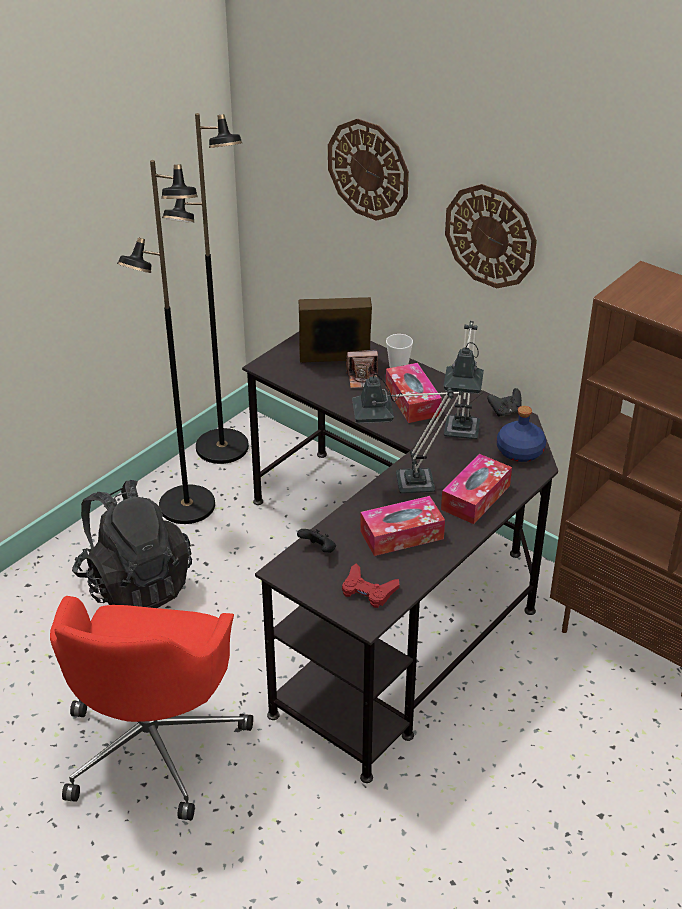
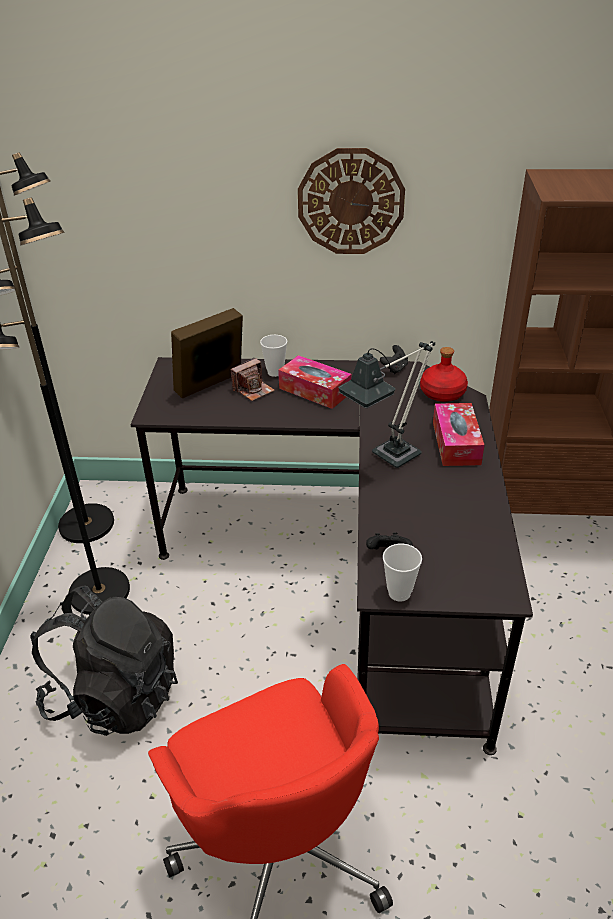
camera: 35 degrees left, 0 degrees up
wall clock [328,119,409,221] -> none
red game controller [342,564,399,608] -> none
tissue box [360,496,445,556] -> none
table lamp [443,321,484,439] -> none
blue bottle [497,406,546,462] -> red bottle [420,347,468,402]
none -> cup [383,544,422,602]

